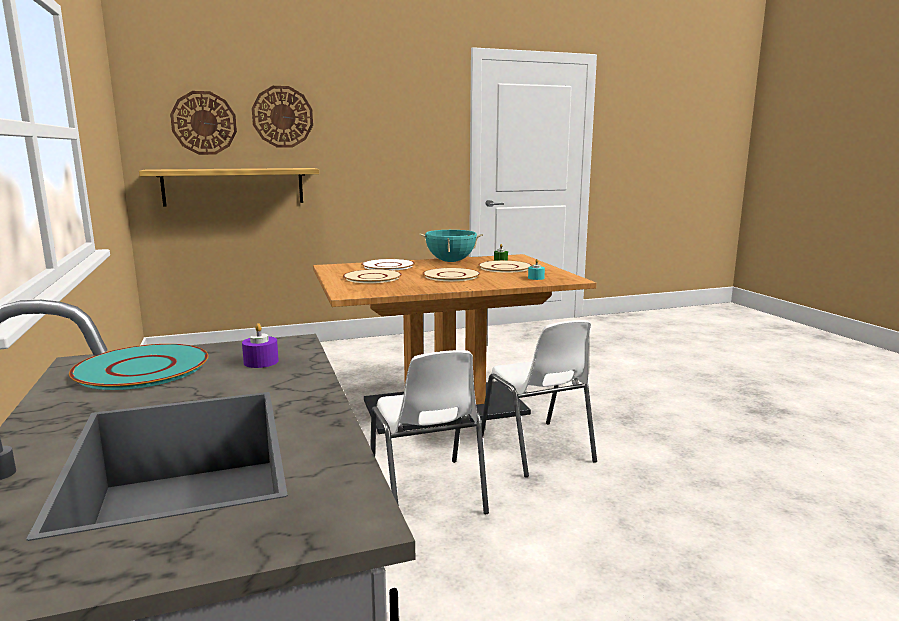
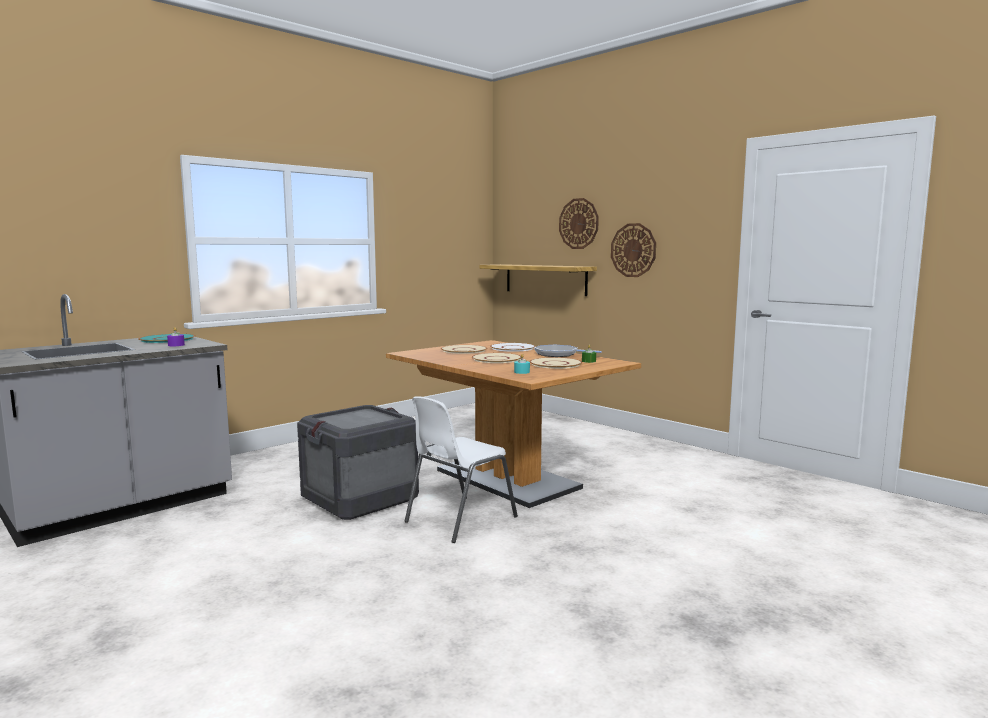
camera: 65 degrees right, 5 degrees down
wall clock [170,91,237,155] -> wall clock moved to [611,223,656,277]
white chair [370,350,489,514] -> crate [297,405,419,520]
turquoise cooking pot [419,230,483,262] -> frying pan [534,345,602,357]

